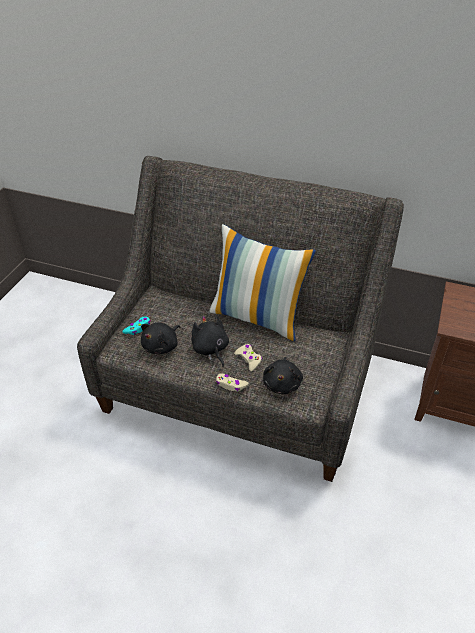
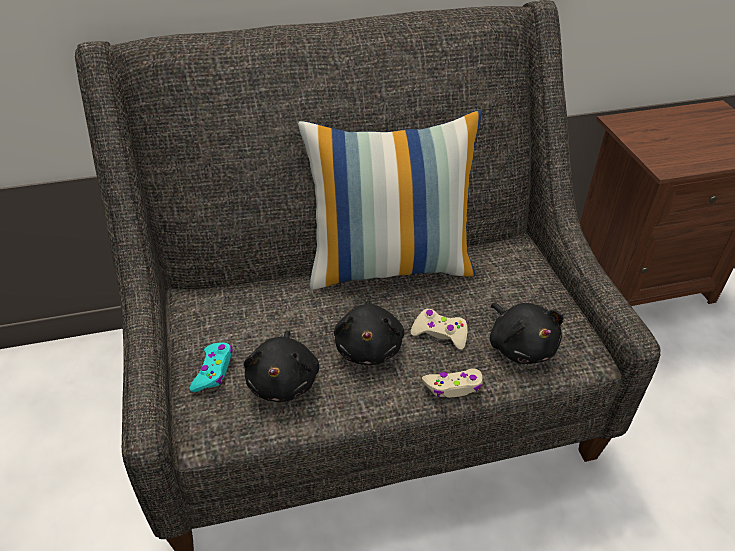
camera: 35 degrees left, 0 degrees up
black plush toy [191,316,229,367] -> black plush toy turned 120 degrees counterclockwise [334,300,404,365]

